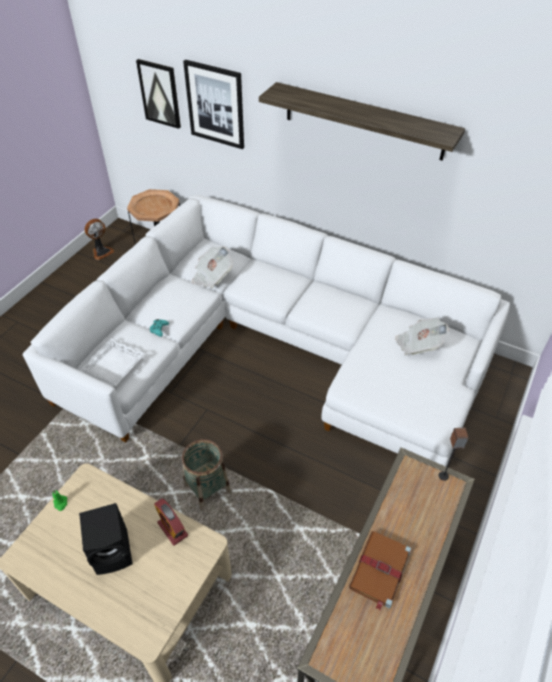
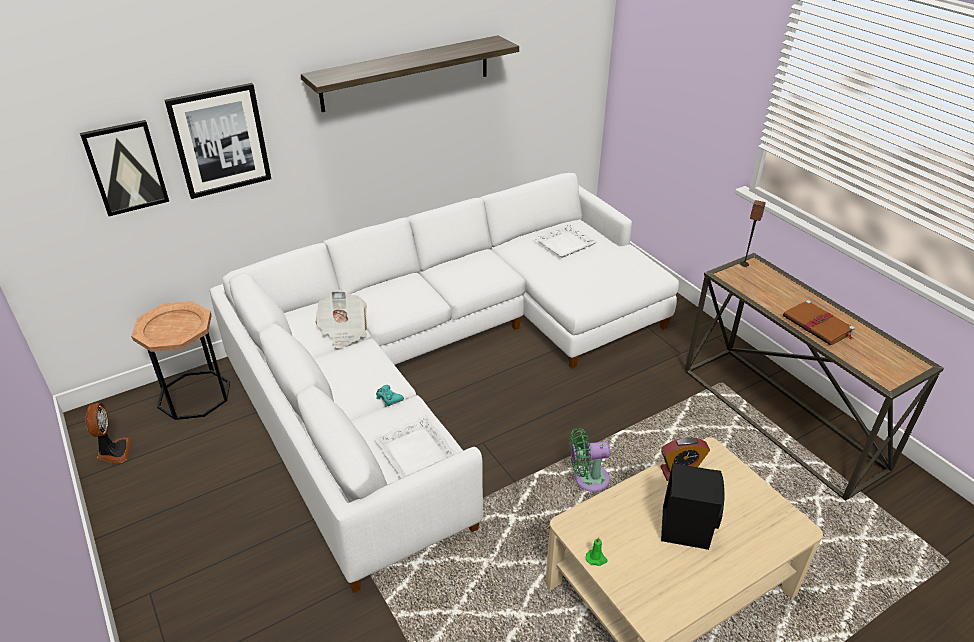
camera: 60 degrees left, 10 degrees down
basket [182,439,231,510] -> green fan [570,428,611,492]
newspaper [395,317,449,355] -> white tray [533,223,598,258]

